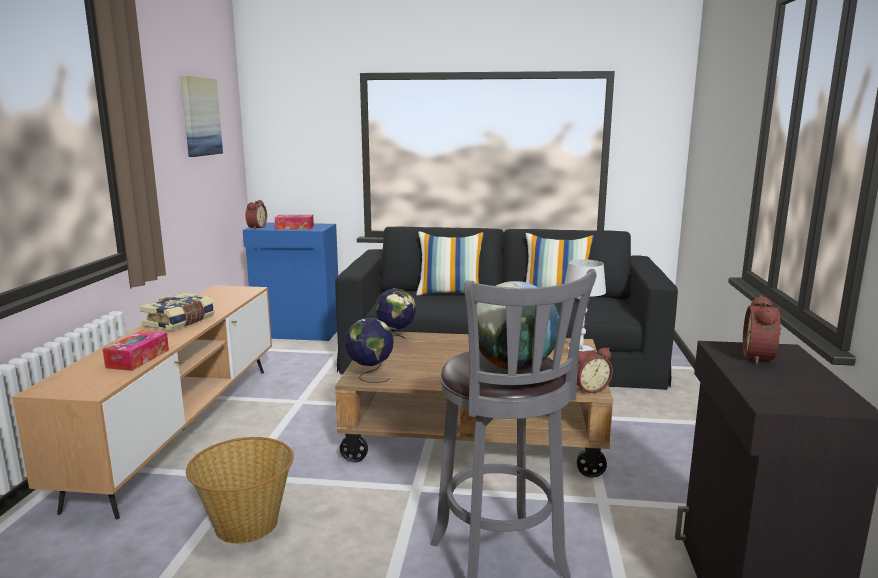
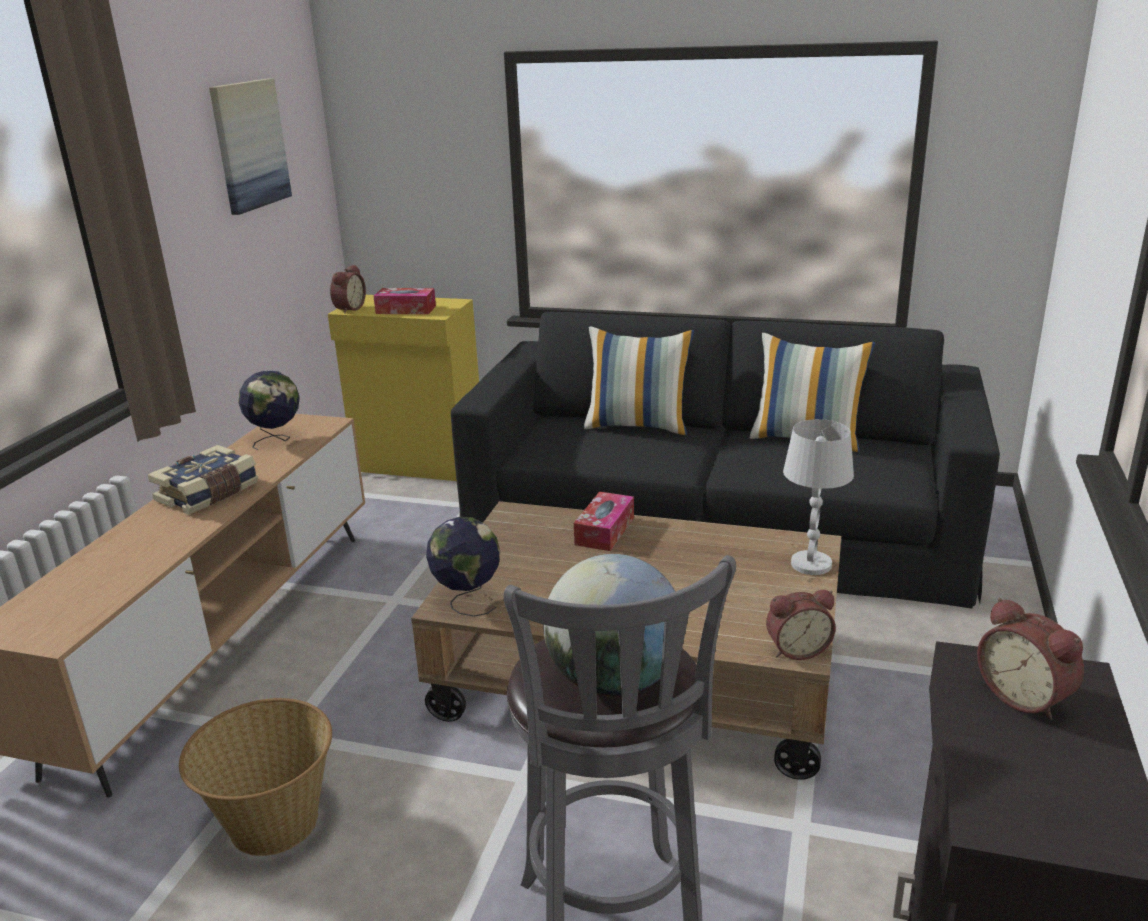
camera: 10 degrees right, 10 degrees up
tissue box [103,331,169,371] -> tissue box moved to [574,492,634,551]
blue cabinet [243,222,338,341] -> yellow cabinet [328,295,479,481]
globe [375,288,416,339] -> globe moved to [238,370,300,450]
alarm clock [743,296,782,364] -> alarm clock turned 60 degrees counterclockwise [977,598,1084,721]

